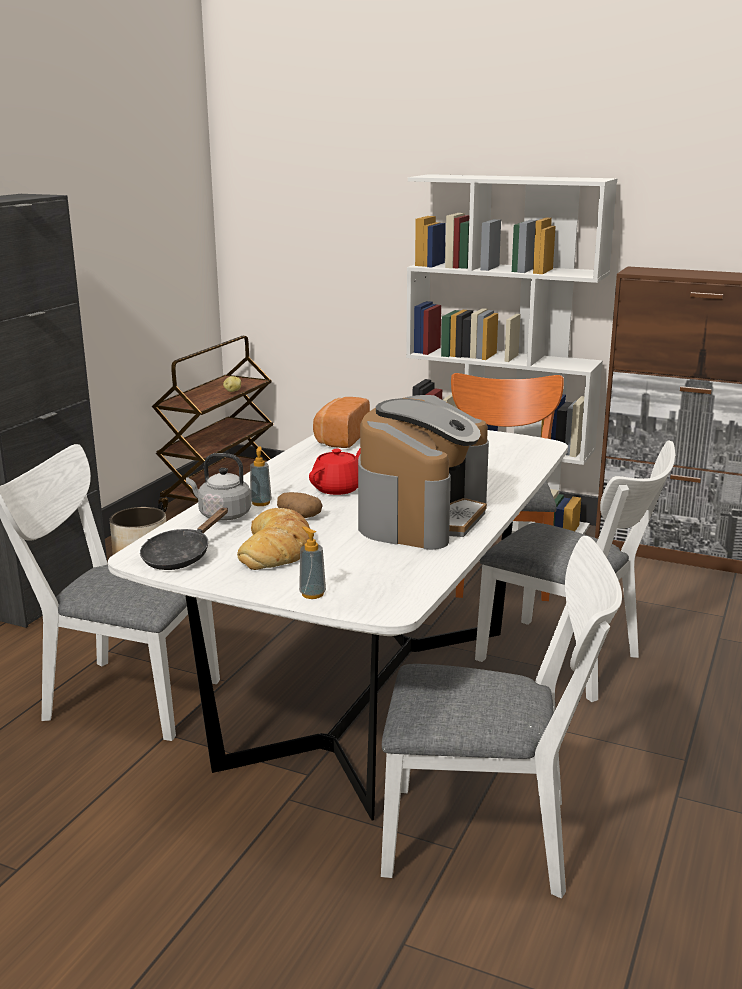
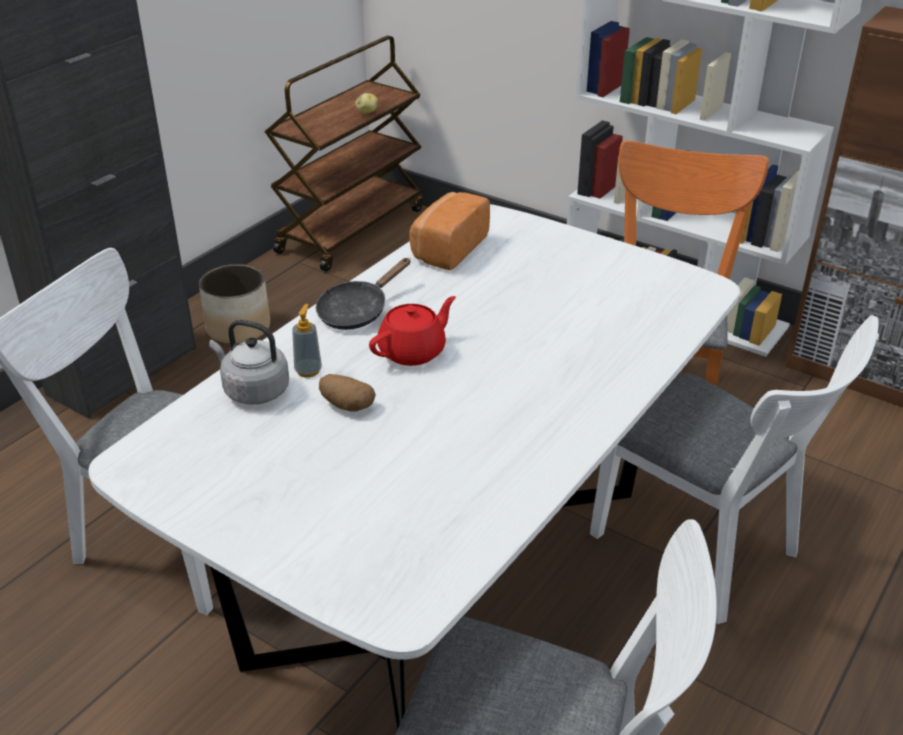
camera: 10 degrees right, 15 degrees up
black frying pan [140,507,228,570] -> black frying pan moved to [316,258,411,330]
bread [237,508,310,570] -> none
soap dispenser [299,526,326,599] -> none
coffee machine [358,395,489,550] -> none

